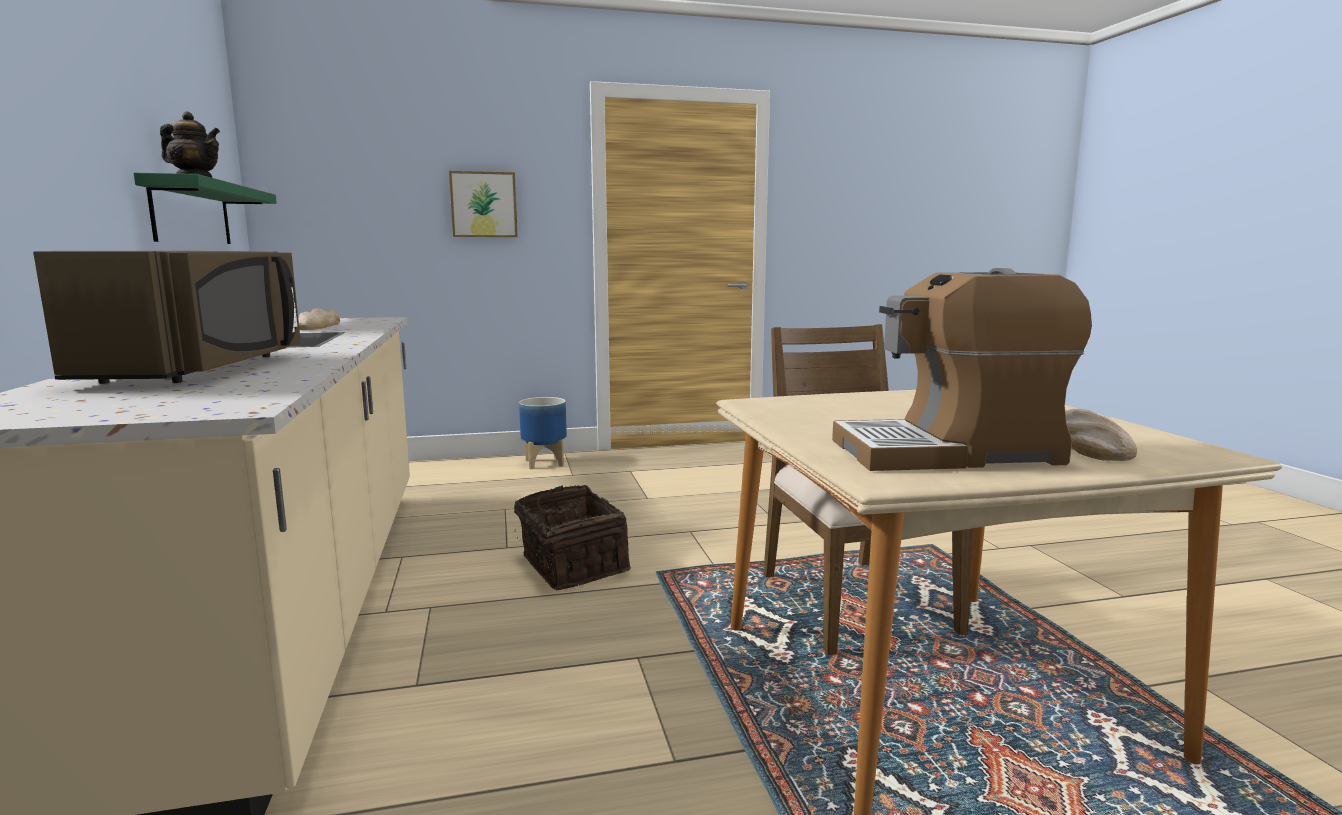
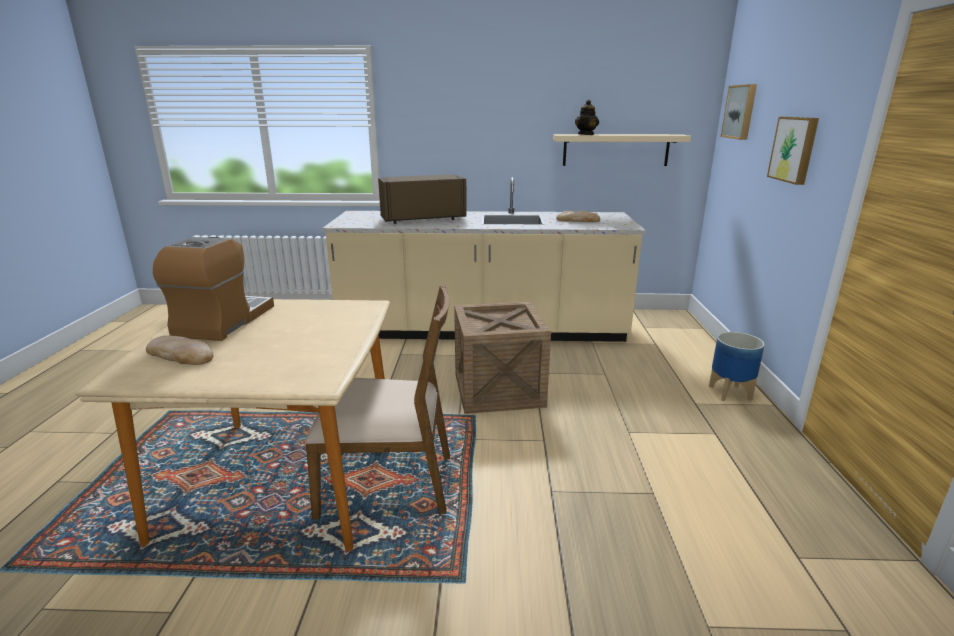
camera: 105 degrees right, 10 degrees up
brown microwave [33,251,301,384] -> brown microwave turned 150 degrees clockwise [378,174,467,224]
green shelf [134,173,277,244] -> beige shelf [553,134,691,166]
basket [514,485,631,591] -> crate [454,301,551,414]
none -> picture [721,84,757,140]

